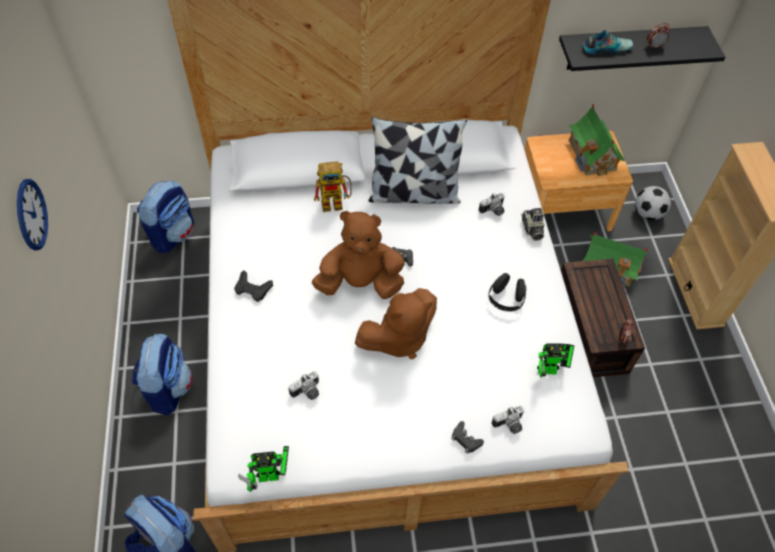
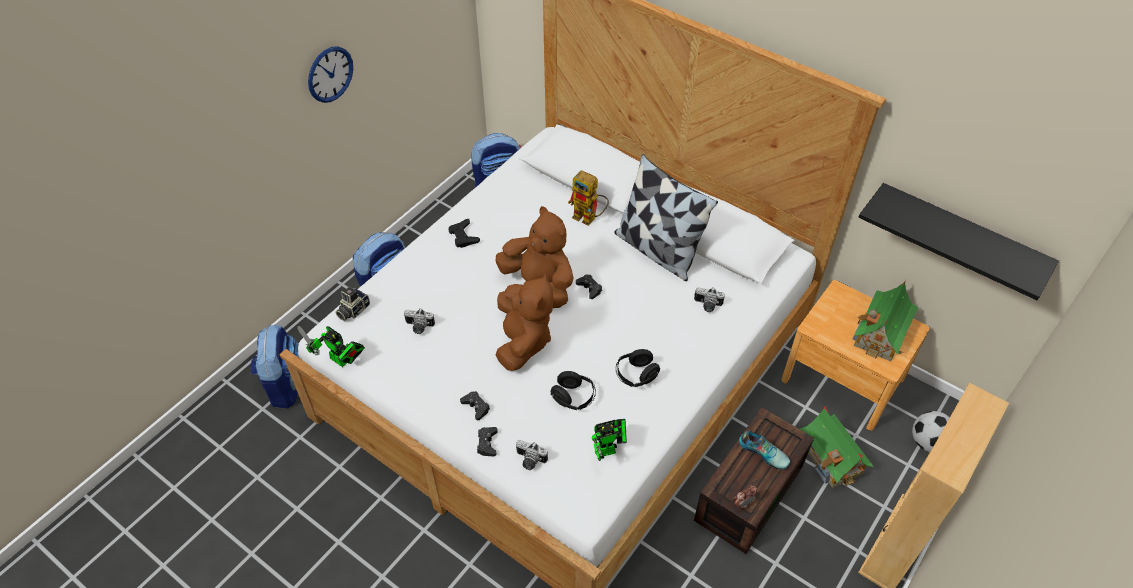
camera: 45 degrees right, 5 degrees down
brown plush toy [355,288,437,360] -> brown plush toy turned 105 degrees counterclockwise [496,272,553,371]
camera [521,208,545,241] -> camera moved to [336,287,370,321]
toy robot [537,343,575,378] -> toy robot turned 60 degrees counterclockwise [592,419,627,461]
shoe [583,30,633,54] -> shoe moved to [739,431,790,469]
alarm clock [647,23,671,49] -> none
none -> black game controller [460,391,490,420]
none -> black headphones [550,371,596,410]

